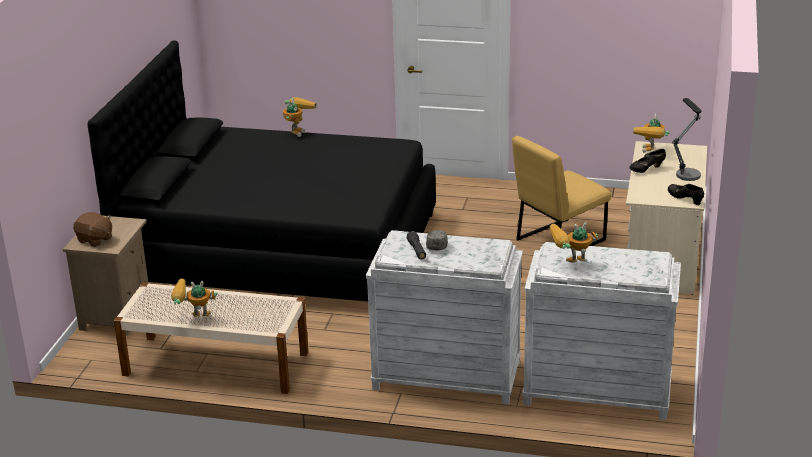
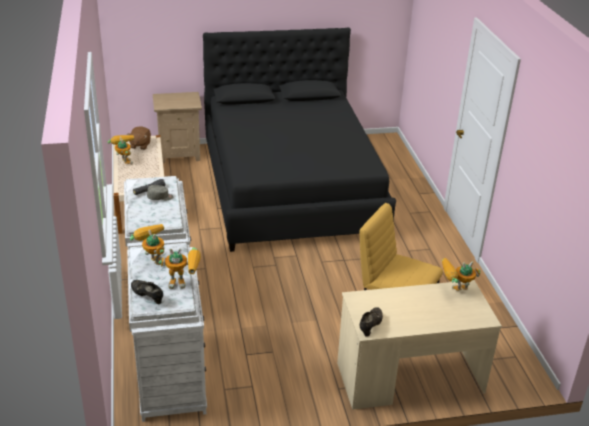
camera: 65 degrees right, 5 degrees up
brown plush toy [73,212,112,247] -> brown plush toy moved to [127,126,151,150]
toy robot [283,97,317,137] -> toy robot moved to [158,247,201,289]
black shoe [629,149,666,173] -> black shoe moved to [131,280,163,304]
table lamp [672,98,702,181] -> none

